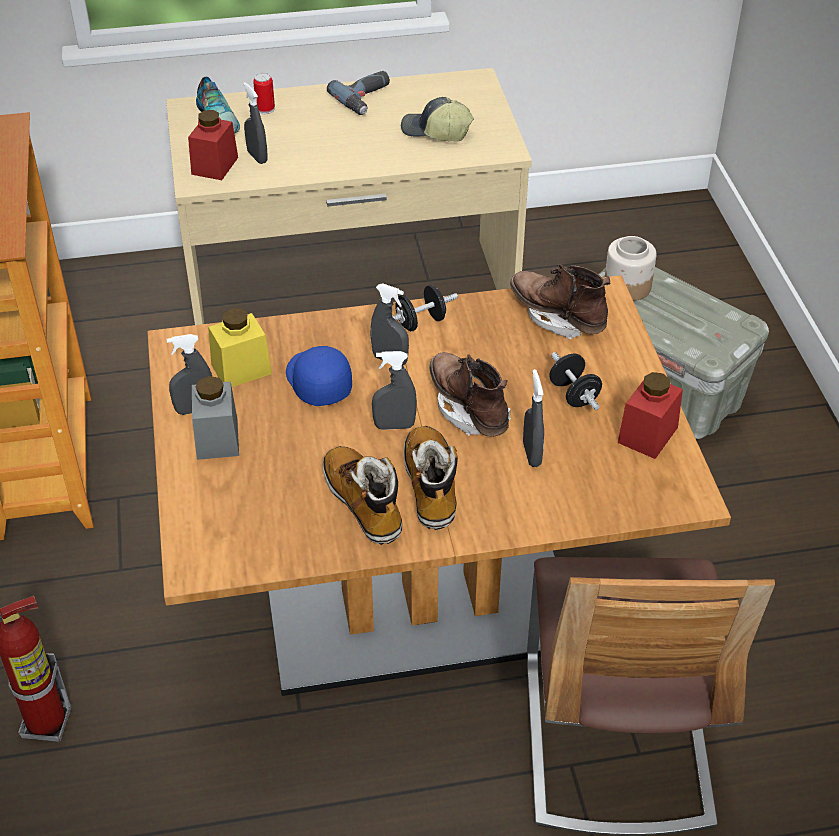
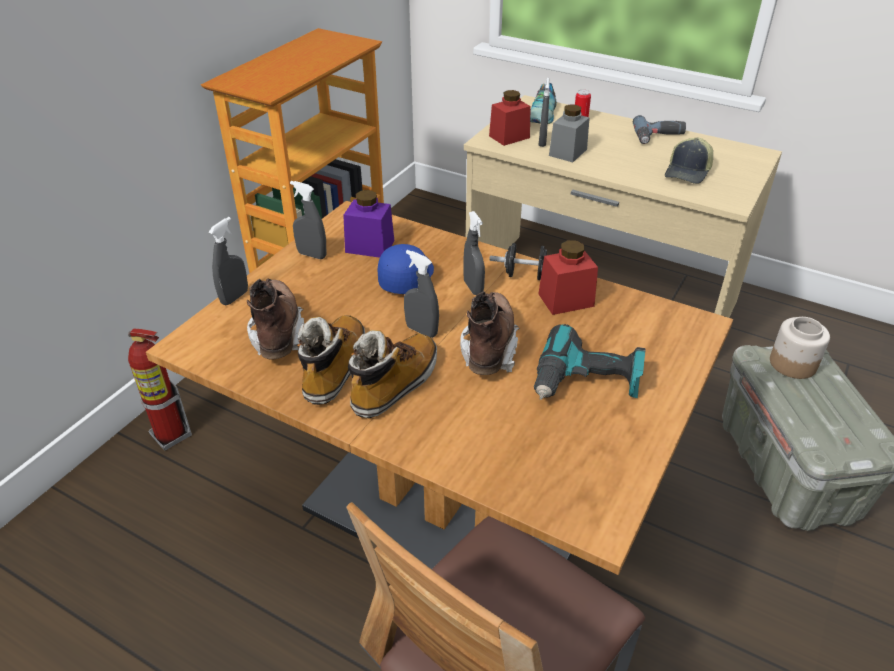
camera: 40 degrees right, 5 degrees down
grey jar [192,376,239,460] -> grey jar moved to [549,104,590,162]
yellow jar [208,308,272,387] -> purple jar [343,190,394,258]
cap [401,97,474,141] -> cap turned 120 degrees counterclockwise [665,138,713,184]
brown boot [510,264,610,340] -> brown boot moved to [247,279,304,359]
grey spray bottle [523,369,544,467] -> grey spray bottle moved to [209,217,248,305]
black dumbbell [549,352,602,410] -> power drill [534,324,646,400]
red jar [618,372,683,459] -> red jar moved to [538,240,598,315]

